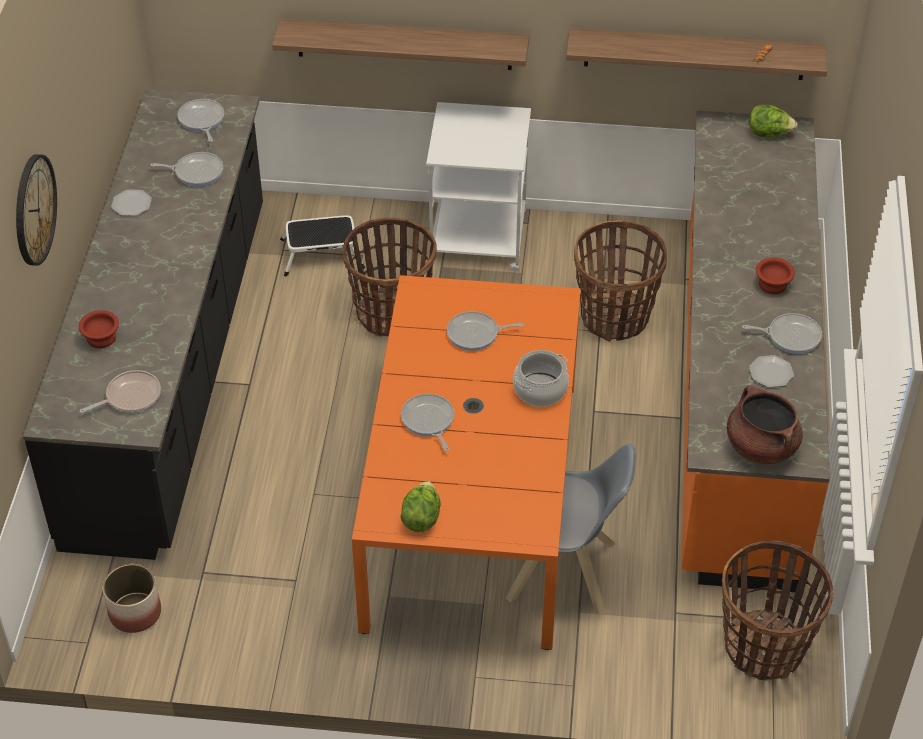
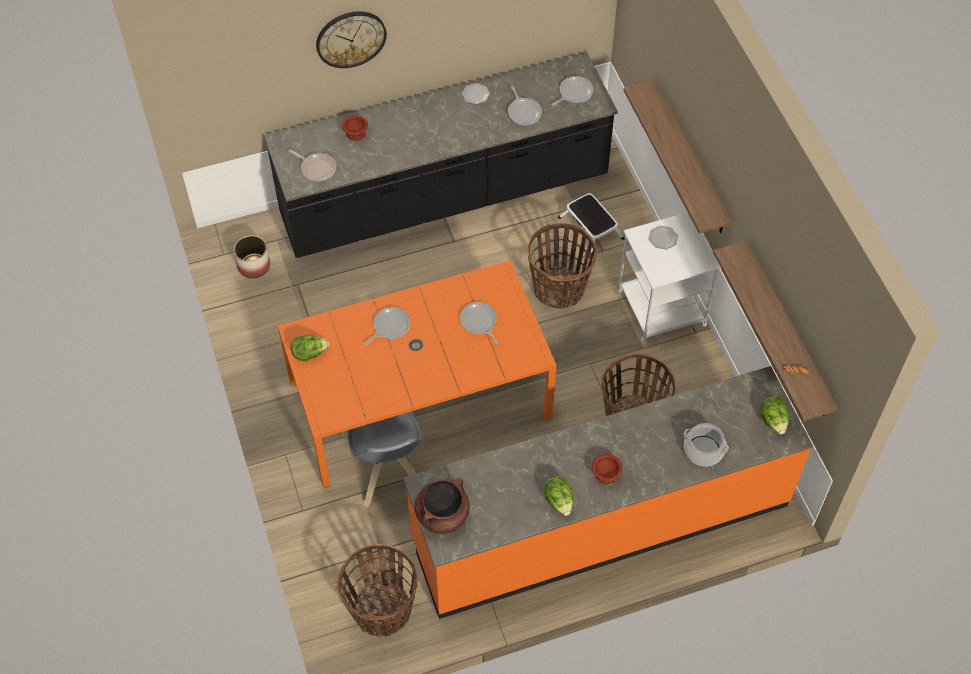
camera: 65 degrees right, 10 degrees up
cooking pot [513,350,569,407] -> cooking pot moved to [684,423,729,467]
frying pan [742,313,822,354] -> lettuce [544,476,573,516]
plate [749,355,794,388] -> plate moved to [649,226,678,249]

